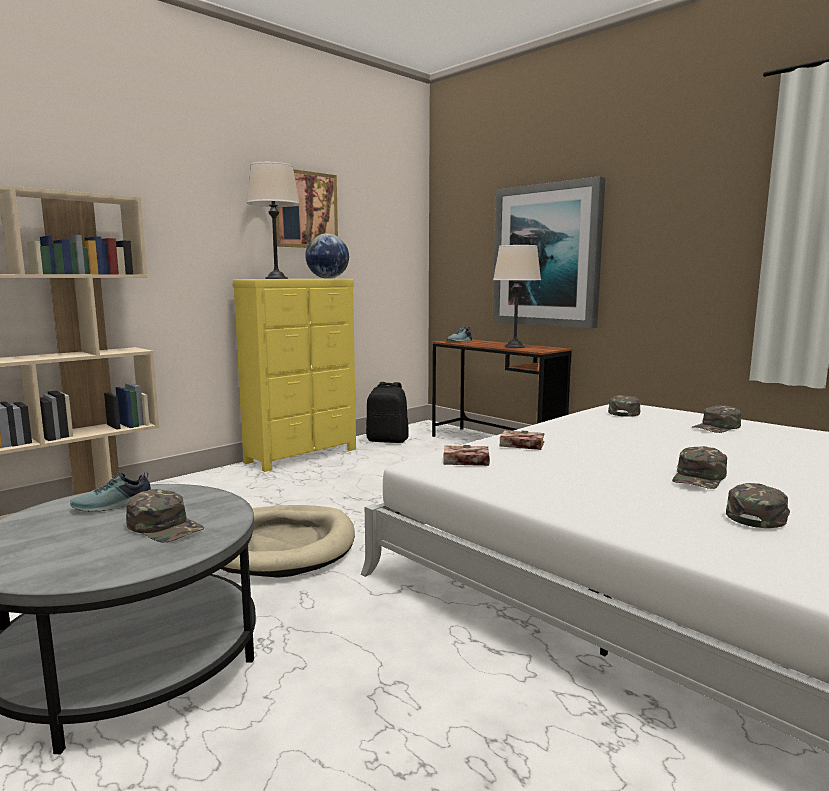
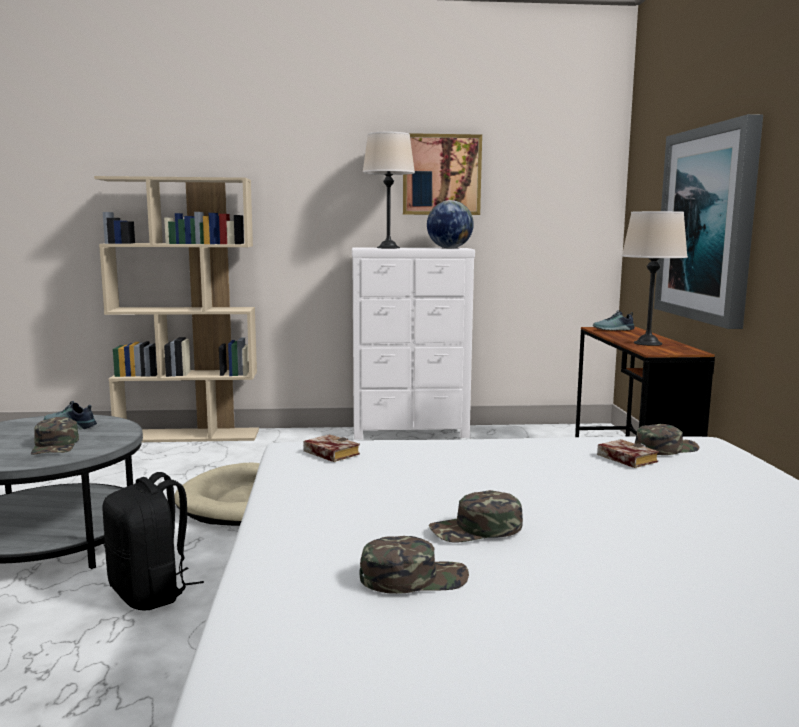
camera: 40 degrees right, 0 degrees up
yellow dresser [233,279,356,472] -> white dresser [352,248,475,440]
black backpack [366,382,409,443] -> black backpack moved to [102,472,204,611]
book [499,430,545,450] -> book moved to [597,439,659,468]
green cap [692,406,741,433] -> none

